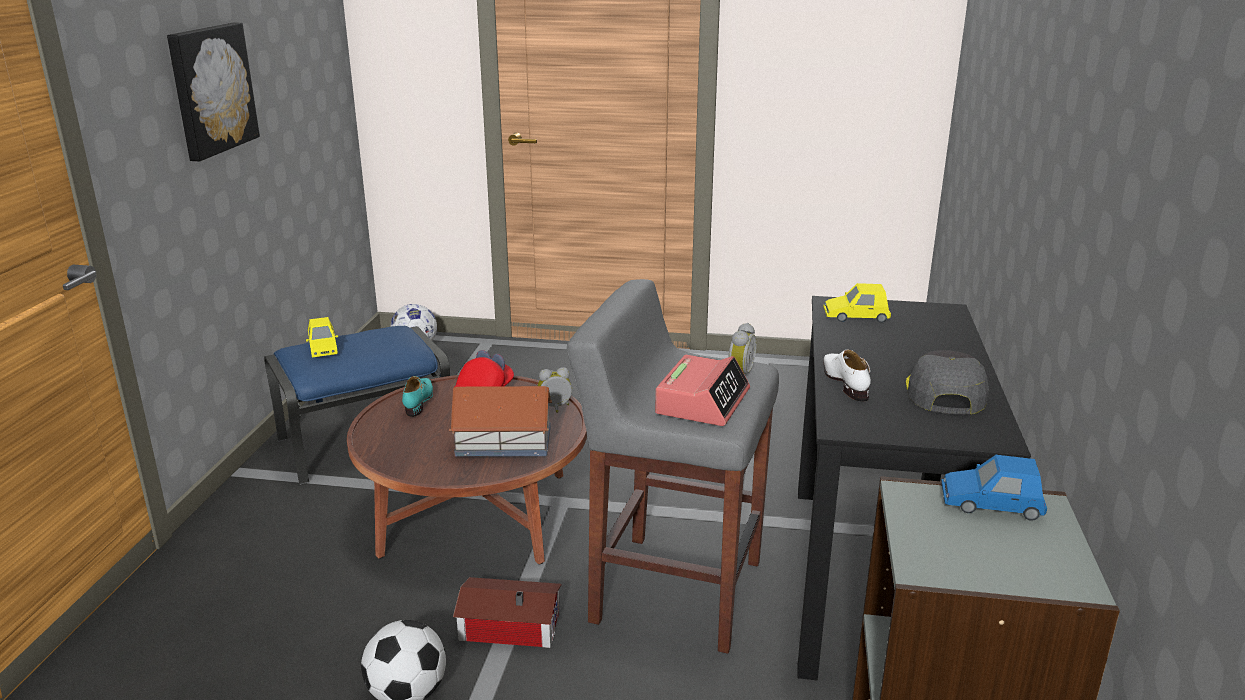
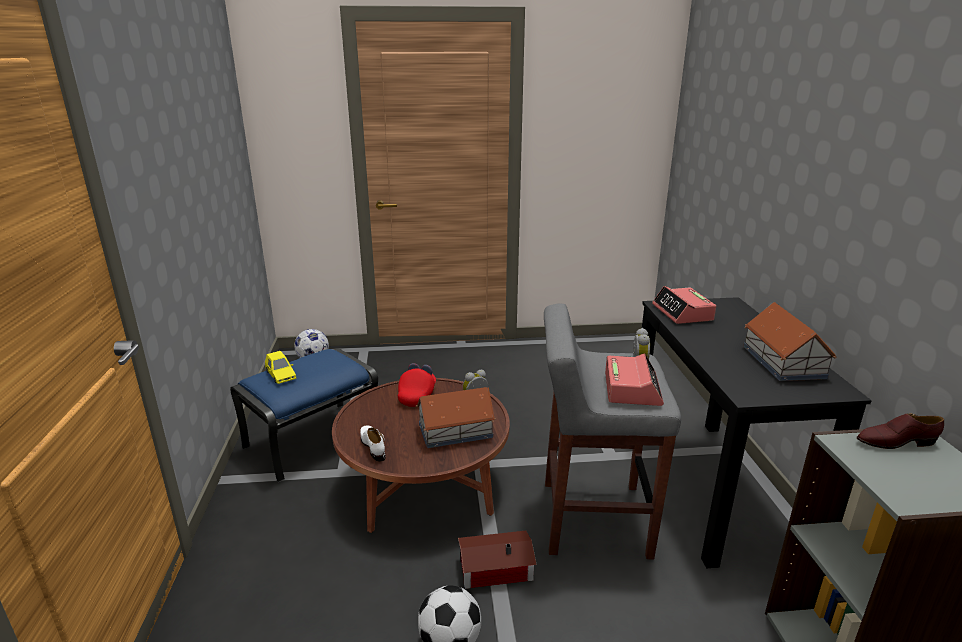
camera: 15 degrees left, 0 degrees up
picture [167,23,260,161] -> none
turquoise shoe [402,376,433,417] -> none
yellow toy car [823,283,891,323] -> alarm clock [652,286,716,324]
white shoe [823,350,871,402] -> white shoe moved to [360,425,386,462]
grey cap [906,350,989,415] -> toy house [743,302,837,381]
blue toy car [941,455,1047,521] -> brown shoe [857,413,944,449]

